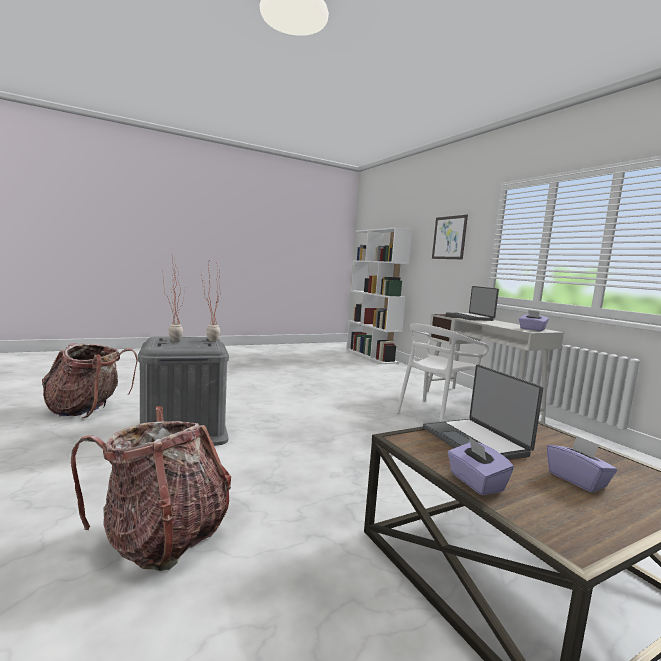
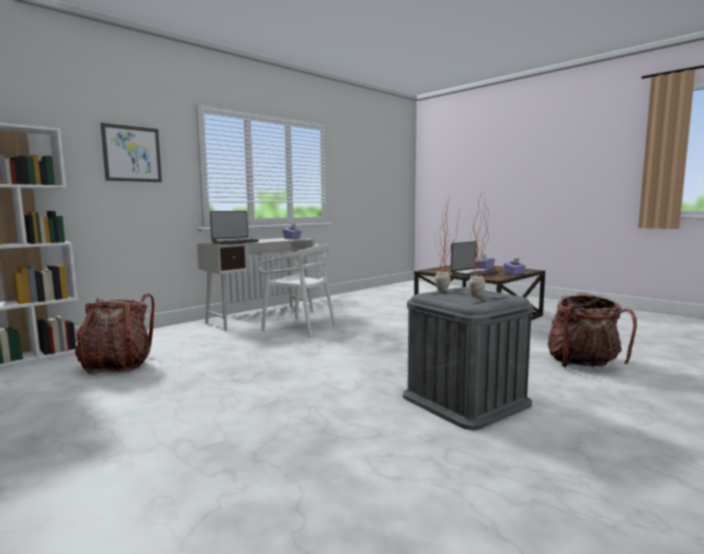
camera: 105 degrees left, 0 degrees up
backpack [42,343,138,419] -> backpack moved to [75,293,154,374]

